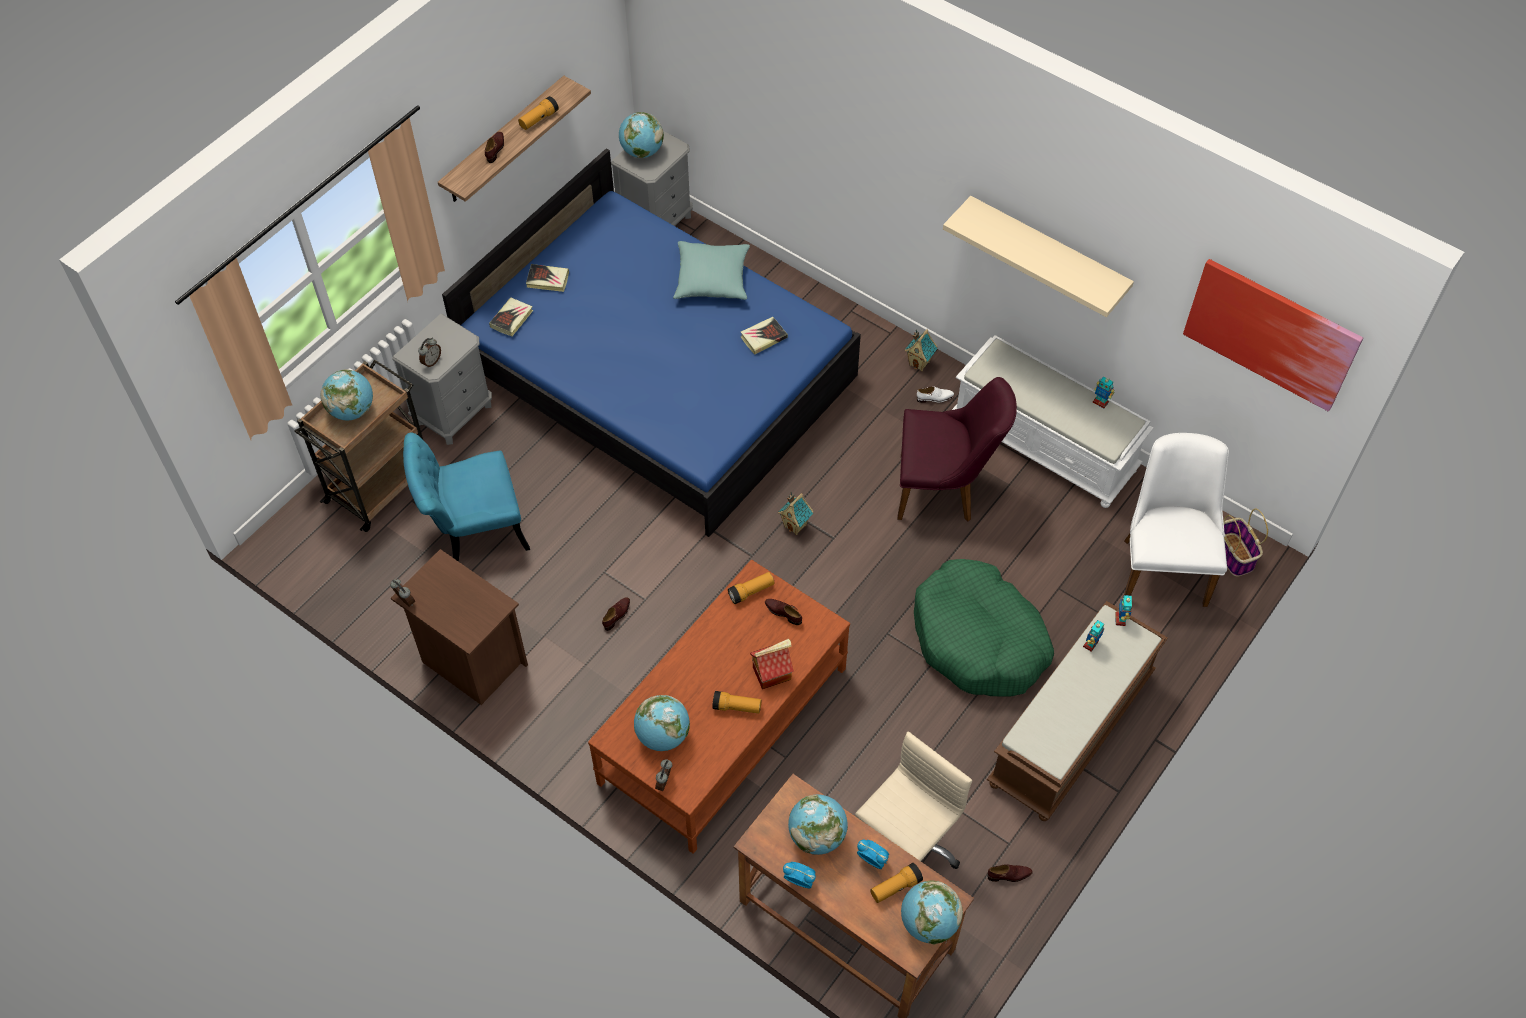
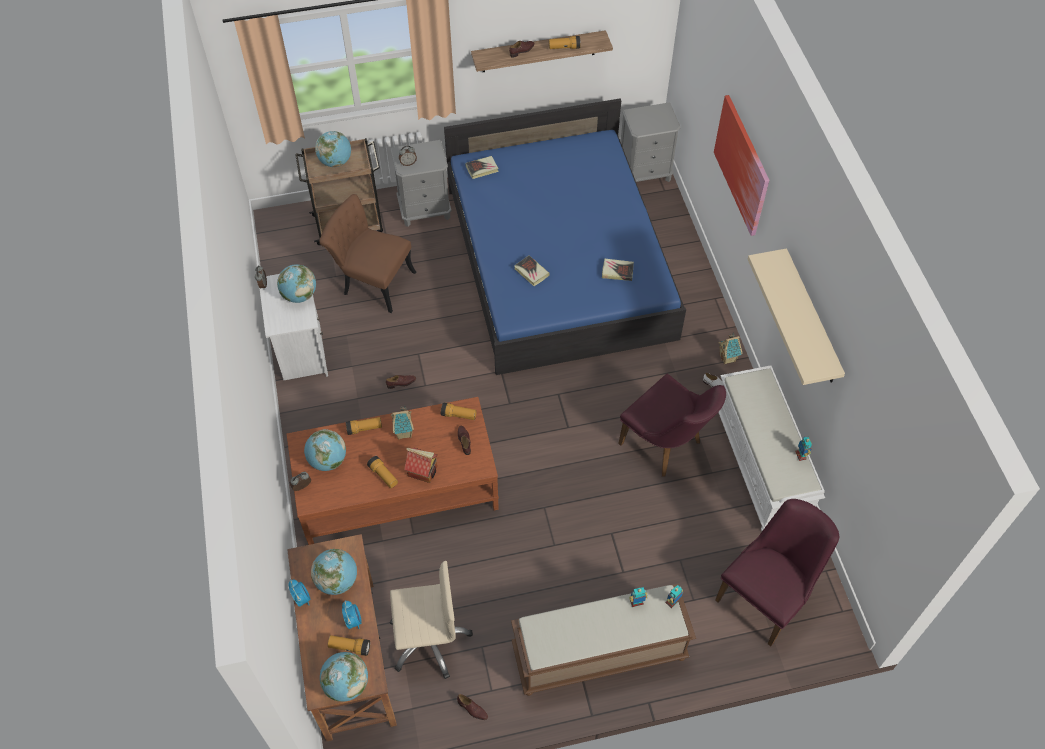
camera: 40 degrees right, 0 degrees up
brown nightstand [391,549,528,705] -> white nightstand [260,274,328,380]
turquoise chair [403,433,530,562] -> brown chair [319,194,416,313]
book [526,264,569,292] -> book moved to [514,255,550,286]
globe [619,112,664,158] -> globe moved to [277,264,316,303]
turquoise pillow [673,241,750,300] -> none
toy house [778,492,814,535] -> toy house moved to [391,405,414,440]
green dog bed [914,559,1054,697] -> none
white chair [1123,433,1229,607] -> purple chair [715,499,839,647]
picture [1183,259,1363,412] -> picture moved to [714,95,769,236]
basket [1224,508,1268,577] -> none
none -> flashlight [346,417,382,435]

